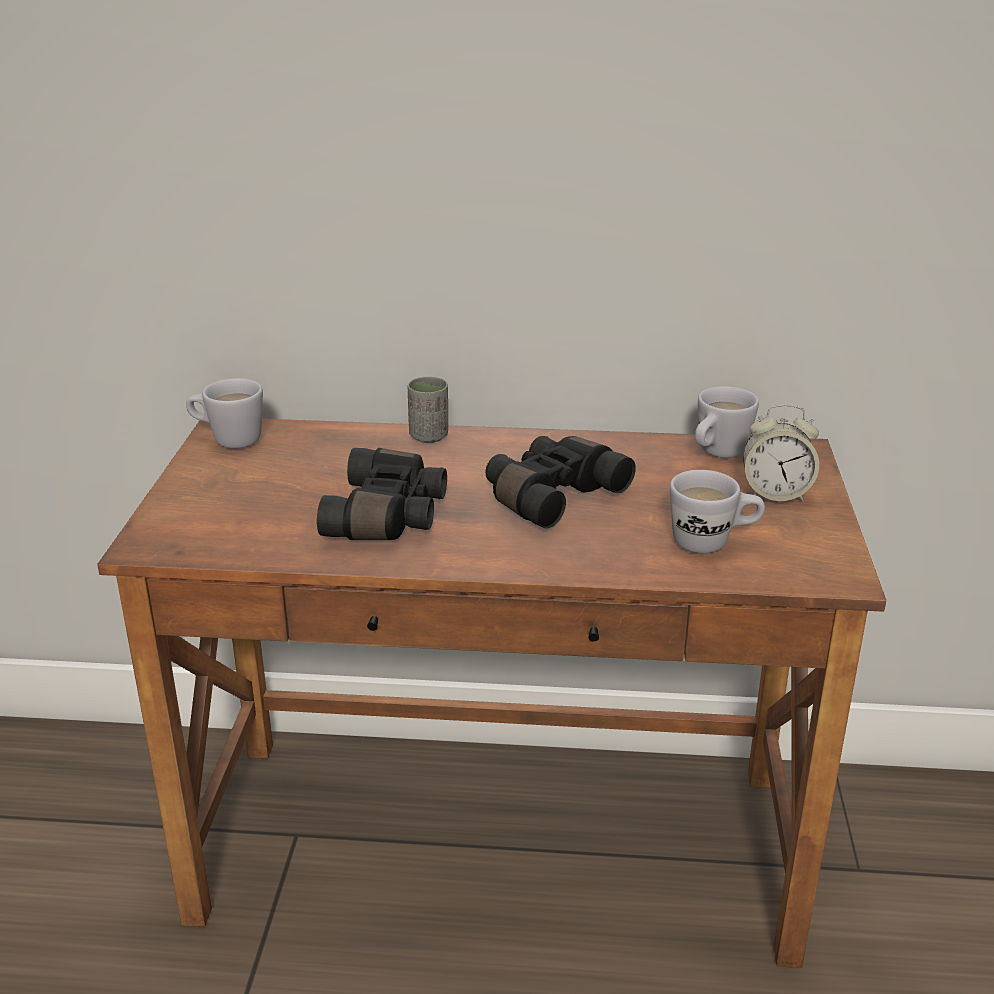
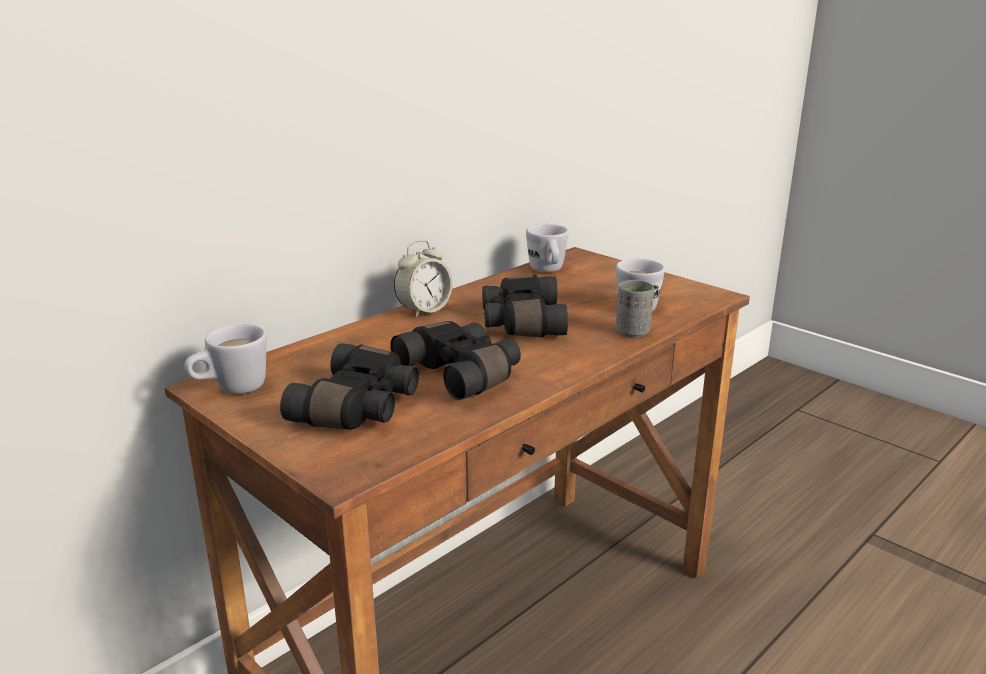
camera: 50 degrees left, 5 degrees down
grey cup [407,377,448,443] -> grey cup moved to [616,280,654,338]
alarm clock [743,404,819,501] -> alarm clock moved to [394,240,453,318]
none -> black binoculars [280,343,419,430]

